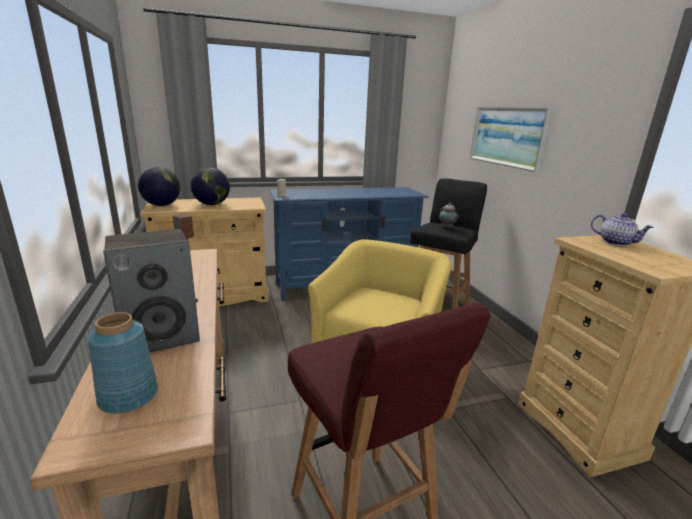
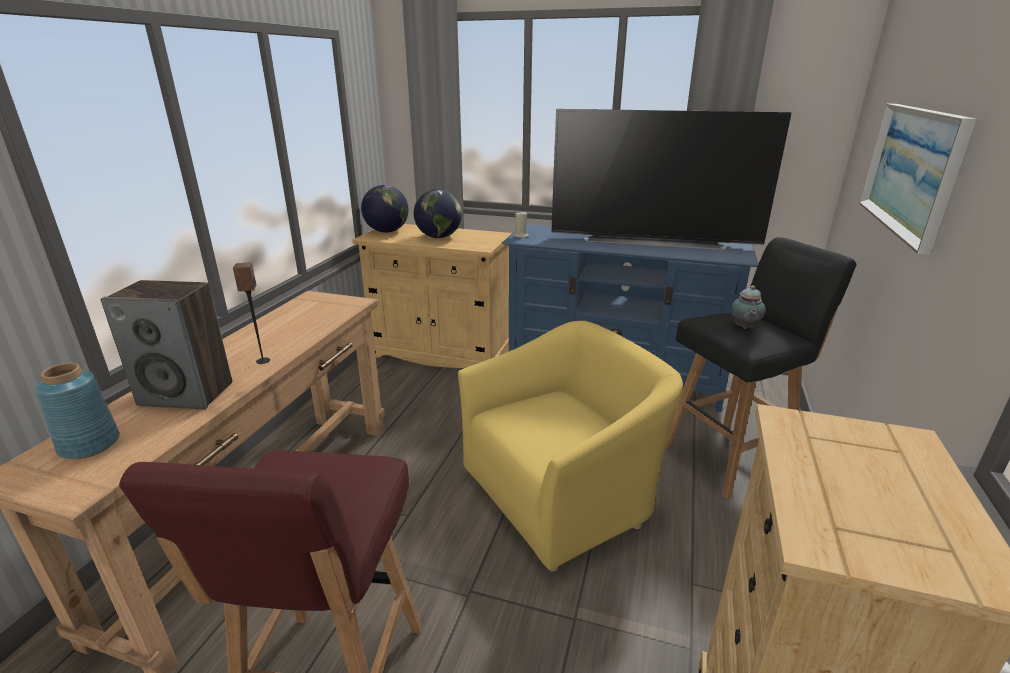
camera: 35 degrees right, 5 degrees up
teapot [591,213,654,246] -> none
none -> television [551,109,792,250]

